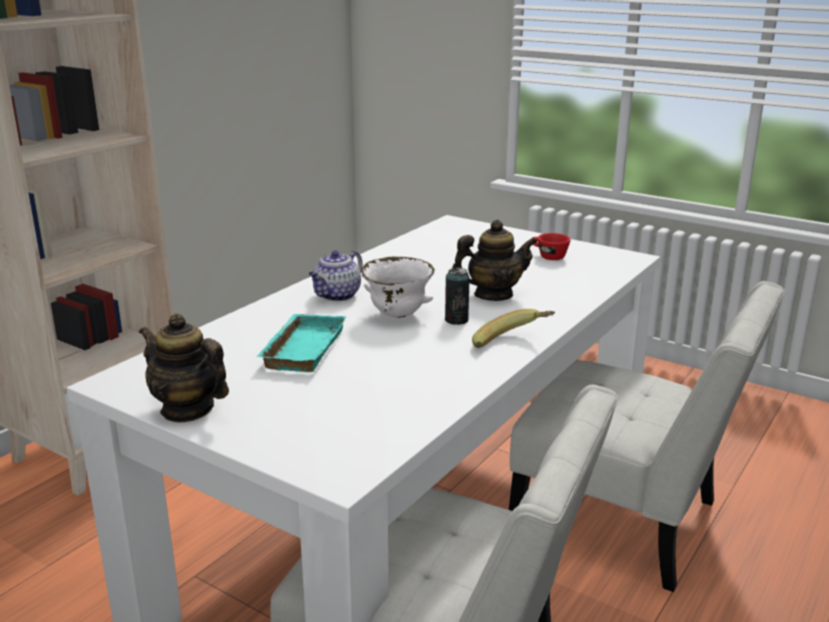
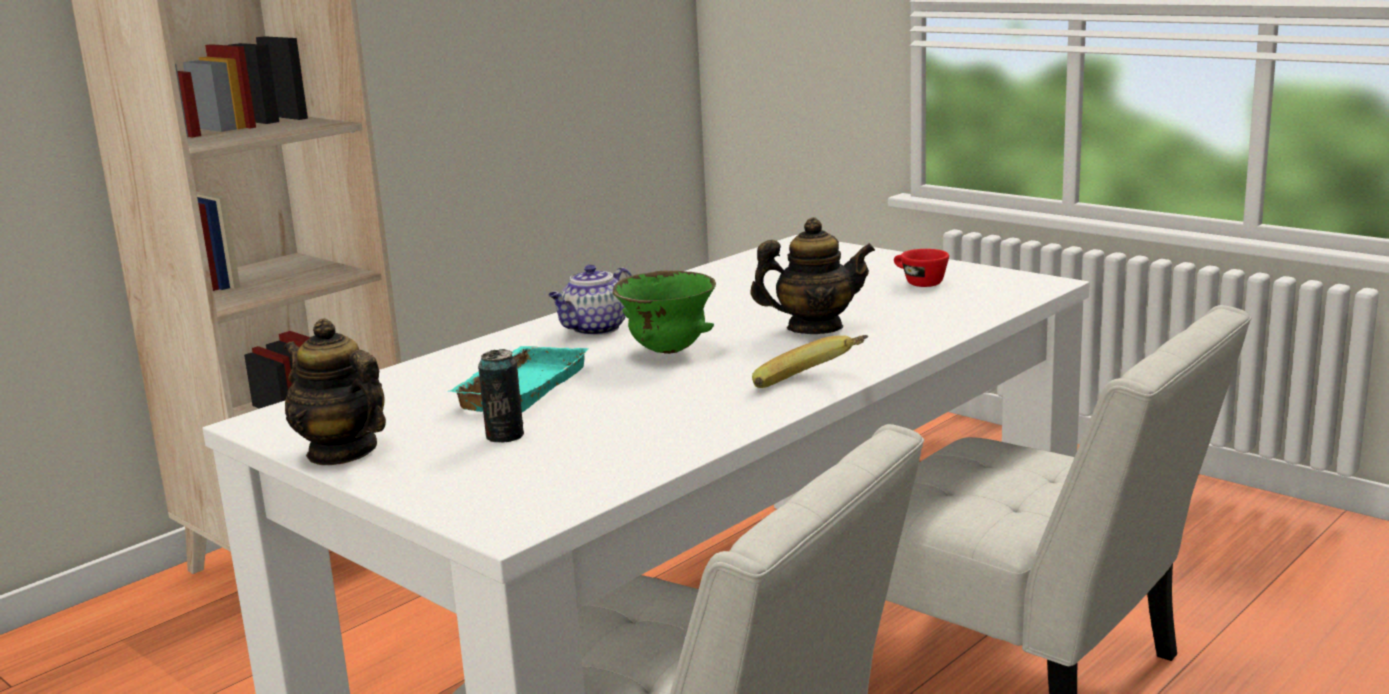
camera: 10 degrees right, 5 degrees down
white bowl [361,256,435,318] -> green bowl [612,270,716,354]
can [445,267,470,325] -> can moved to [478,349,524,443]

